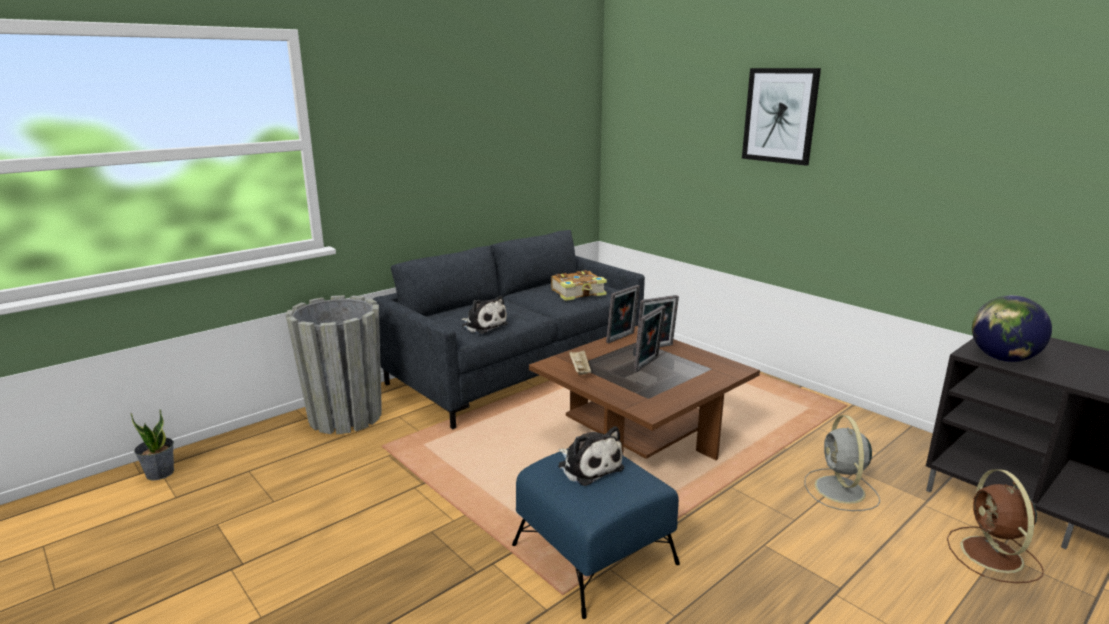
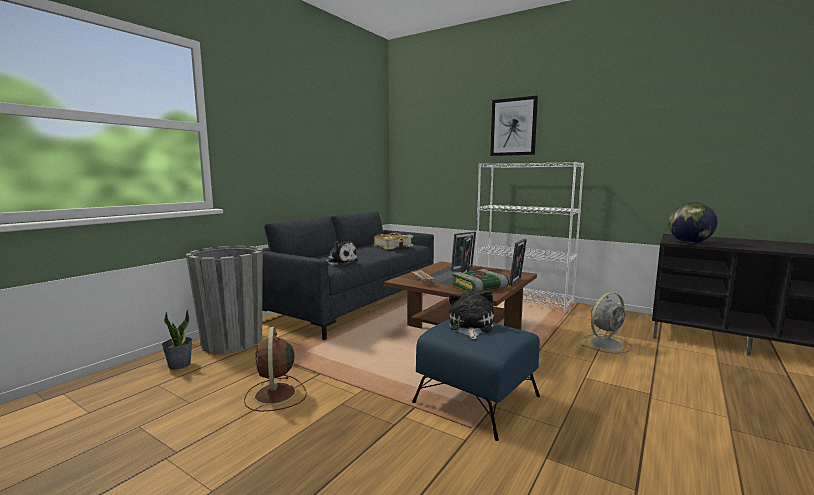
camera: 15 degrees left, 10 degrees down
potted plant [130,409,174,481] -> potted plant moved to [162,310,193,370]
plush toy [558,426,624,486] -> plush toy turned 120 degrees counterclockwise [449,291,494,339]
picture frame [606,285,640,343] -> picture frame moved to [509,239,527,286]
grey fan [805,415,880,511] -> grey fan turned 105 degrees counterclockwise [581,292,633,354]
brown fan [947,469,1044,583] -> brown fan moved to [244,327,306,412]
none -> book [452,269,509,292]
none -> white bookcase [476,162,584,313]

